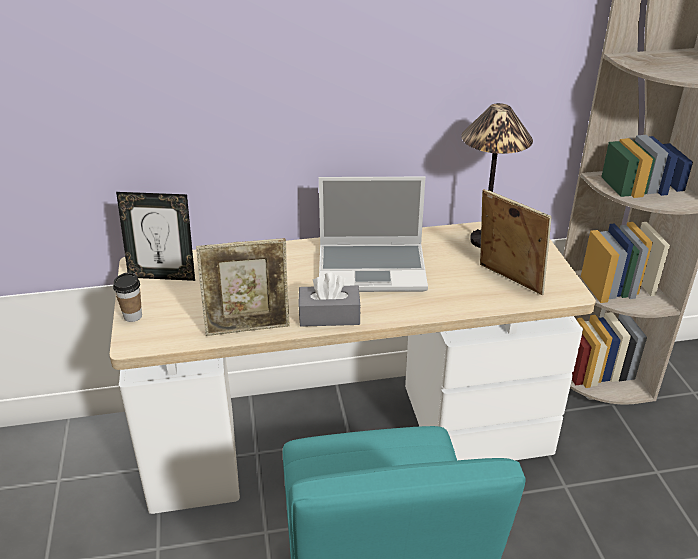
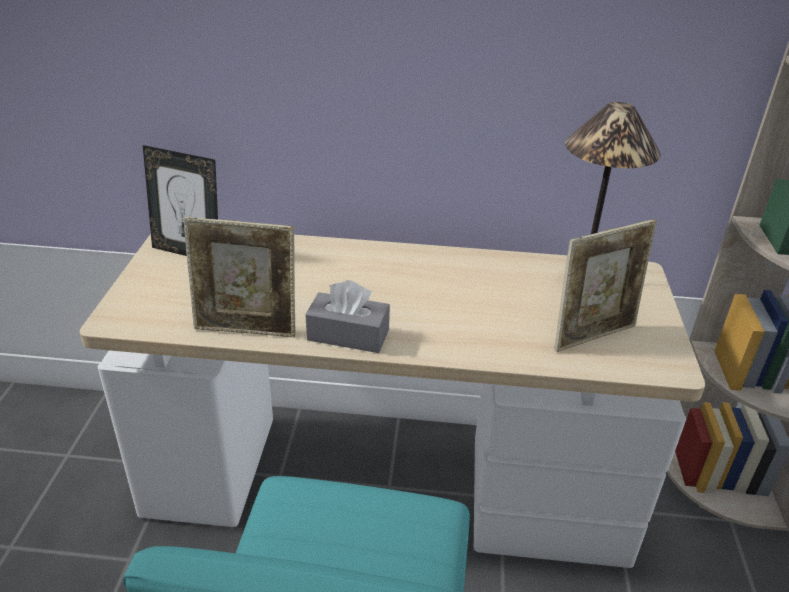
camera: 15 degrees right, 0 degrees up
cup [113,273,142,322] -> none
laptop [319,177,428,292] -> none
picture frame [480,189,552,295] -> picture frame turned 90 degrees clockwise [554,219,657,352]

